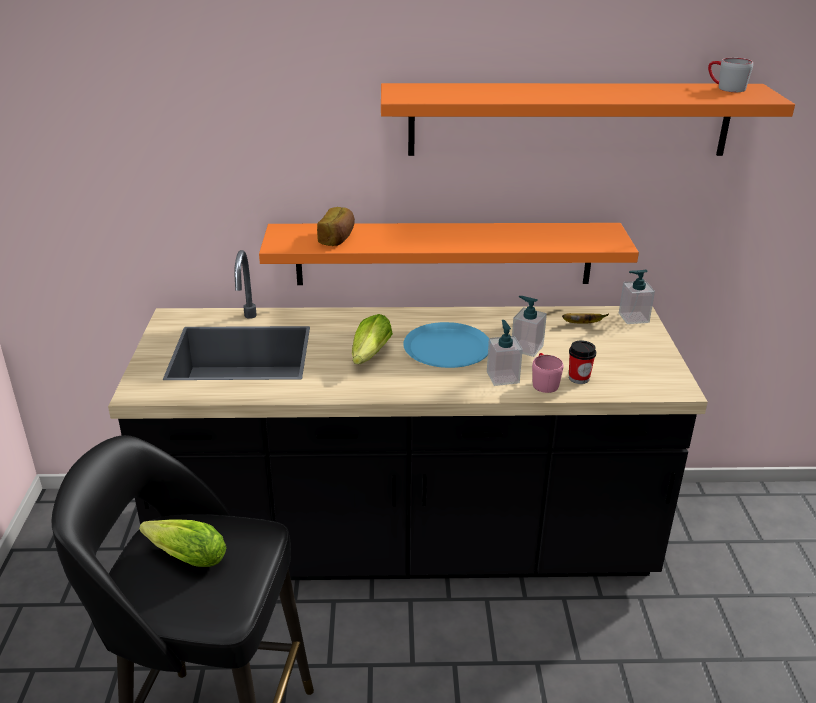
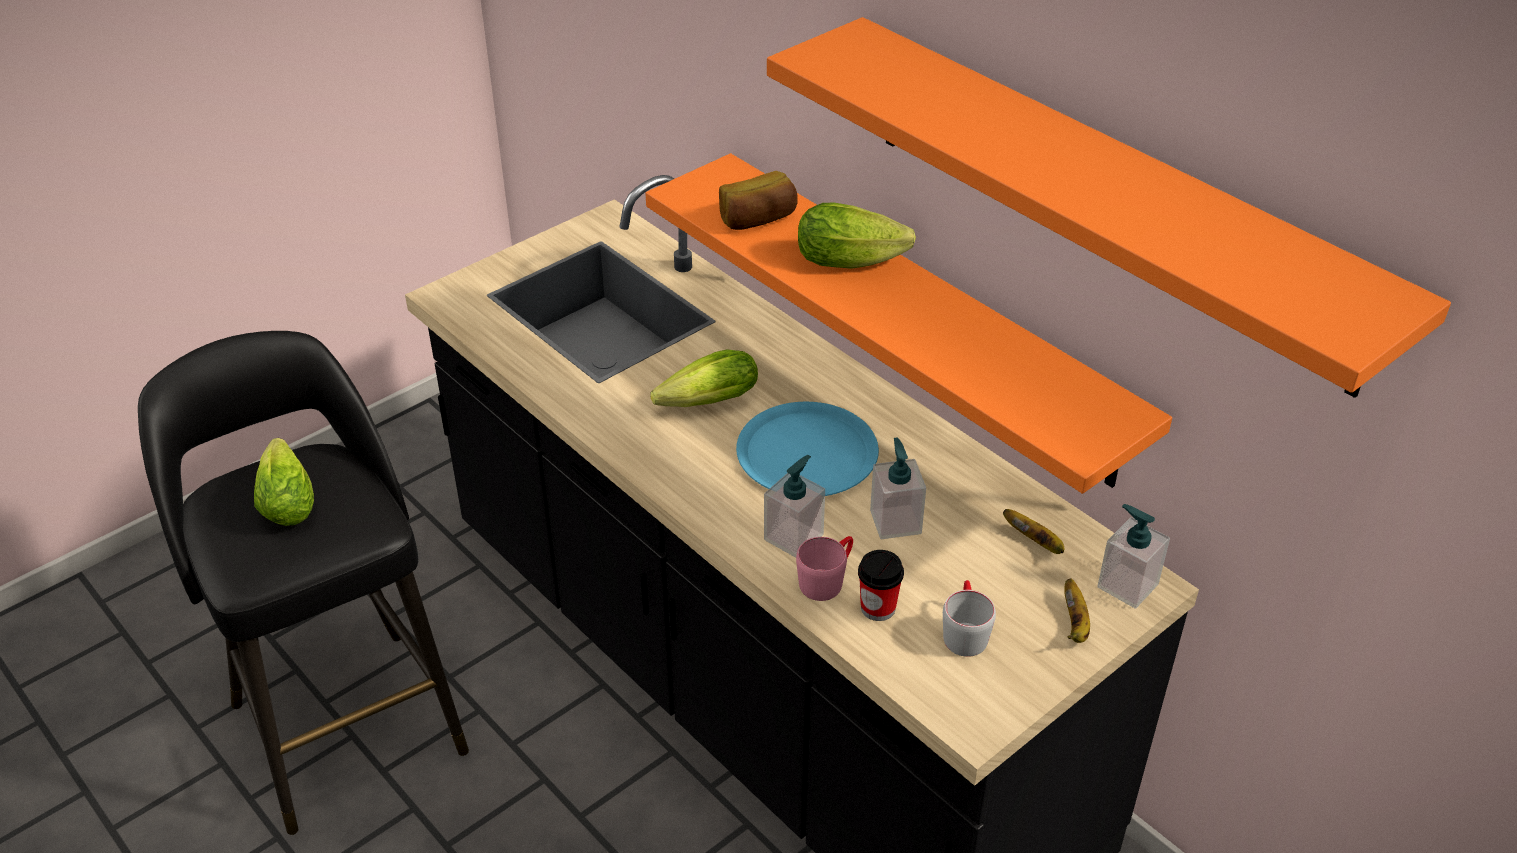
camera: 50 degrees right, 10 degrees up
grey mug [708,58,753,92] -> grey mug moved to [943,580,996,657]
none -> lettuce [798,203,916,269]
none -> banana [1064,578,1090,643]

